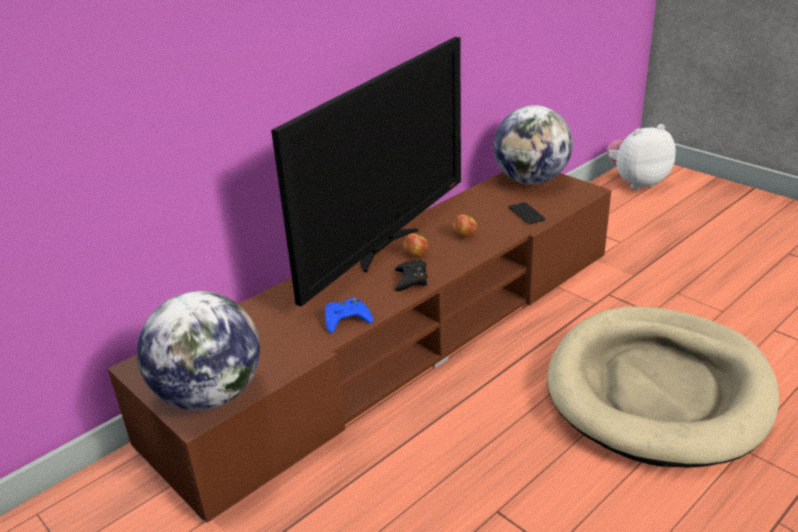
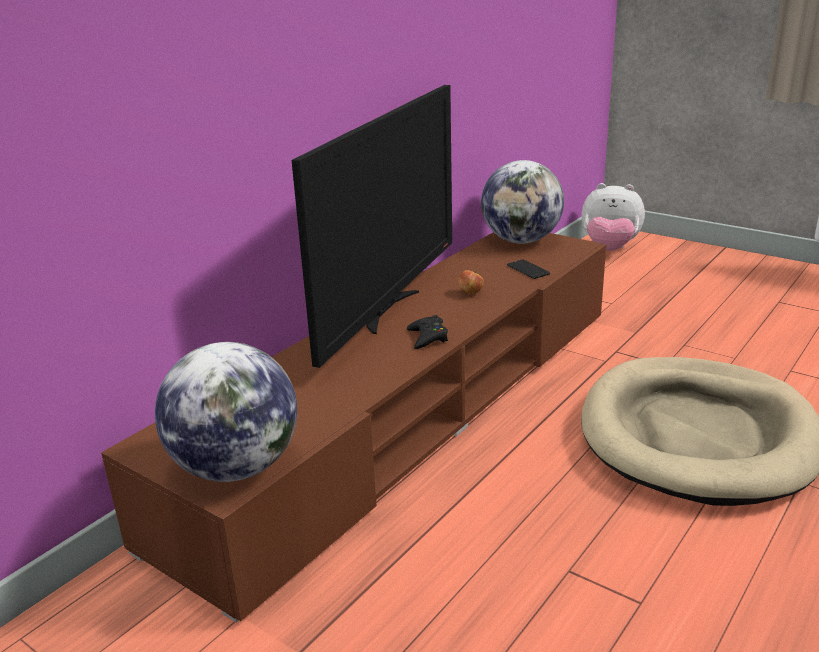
camera: 10 degrees left, 5 degrees down
blue game controller [325,298,373,333] -> none
apple [403,233,428,257] -> none
plush toy [607,124,676,190] -> plush toy turned 135 degrees counterclockwise [582,183,645,251]

